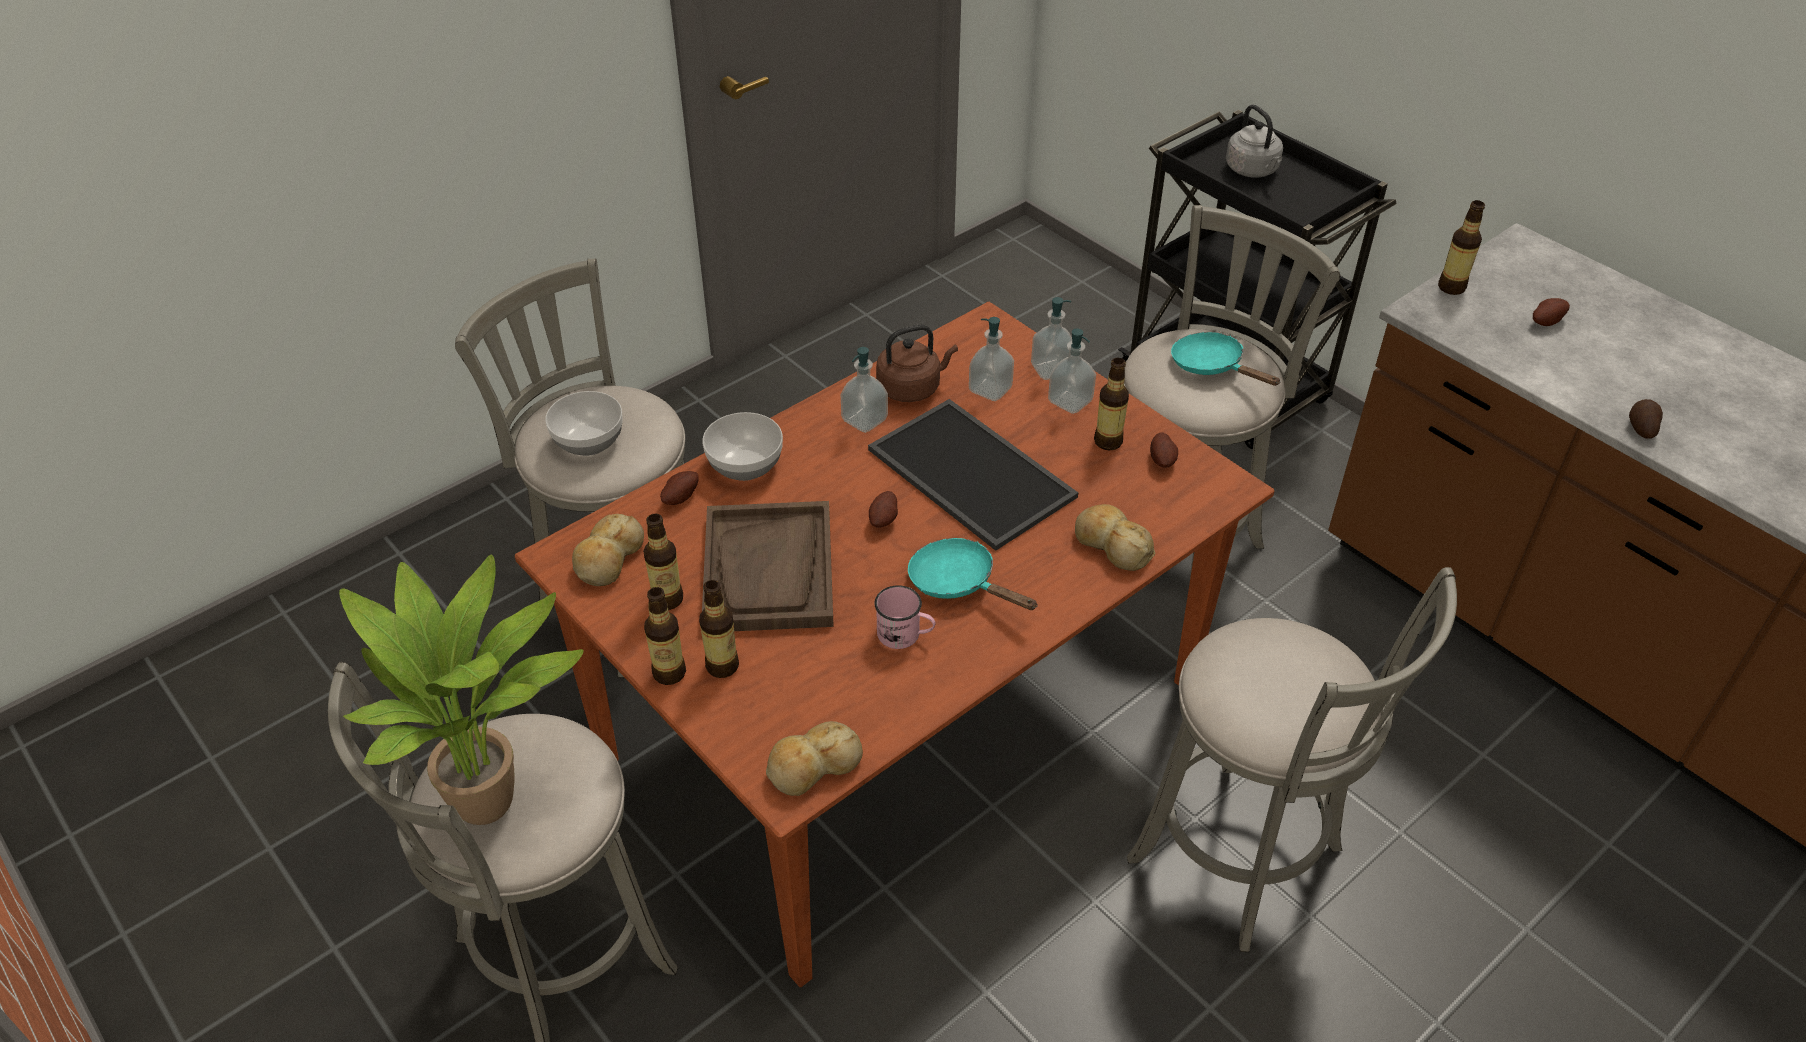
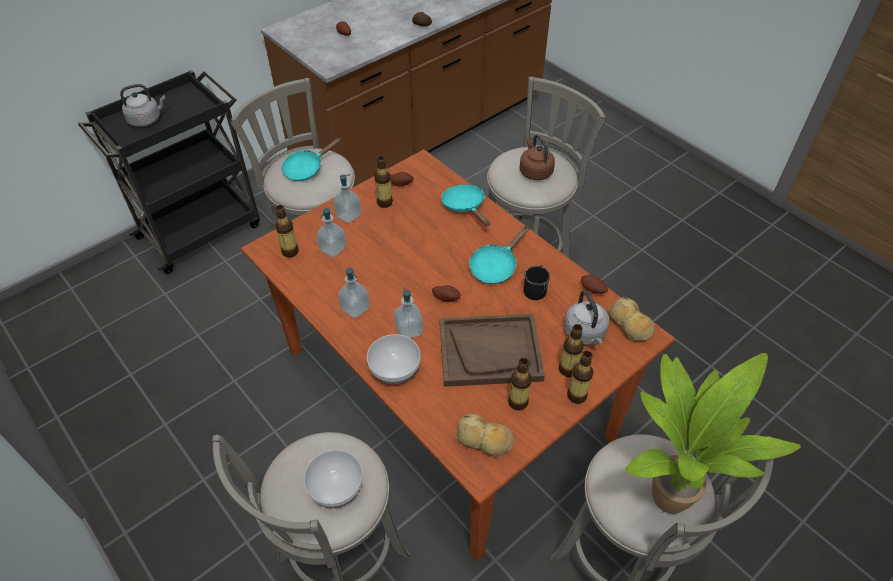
camera: 90 degrees left, 5 degrees up
potato [660,471,699,505] -> potato moved to [581,275,608,294]
tray [868,399,1078,551] -> none
pink mug [874,585,935,649] -> black mug [524,265,550,300]
brown kettle [876,325,958,402] -> brown kettle moved to [520,135,555,180]
soap dispenser [1031,297,1072,380] -> soap dispenser moved to [394,287,423,338]
bread [1075,504,1155,571] -> turquoise frying pan [441,184,490,226]
bottle [1438,200,1485,295] -> bottle moved to [275,205,299,257]
none -> grey kettle [564,290,609,345]

